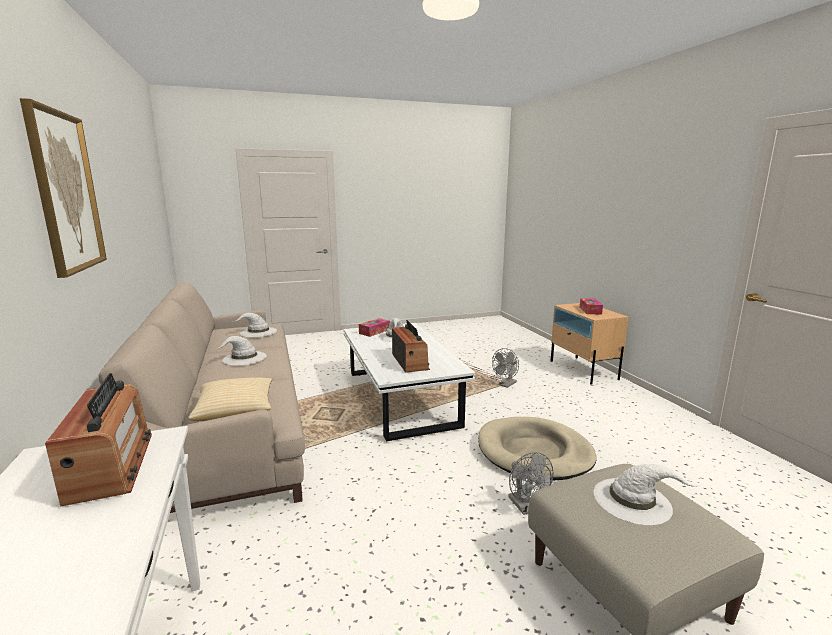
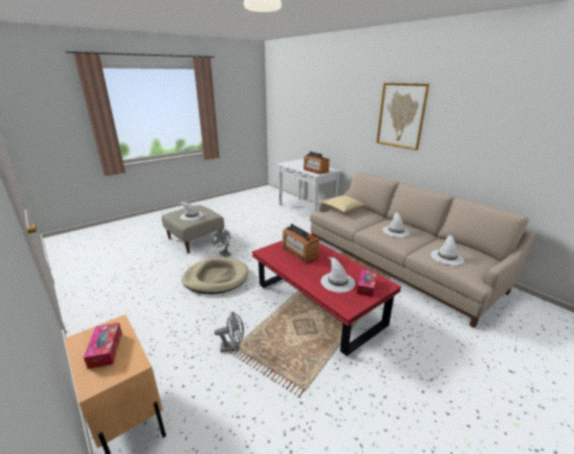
camera: 160 degrees right, 10 degrees up
white coffee table [344,323,475,441] -> red coffee table [252,241,401,356]
grey fan [492,348,519,388] -> grey fan turned 60 degrees clockwise [214,312,244,352]

